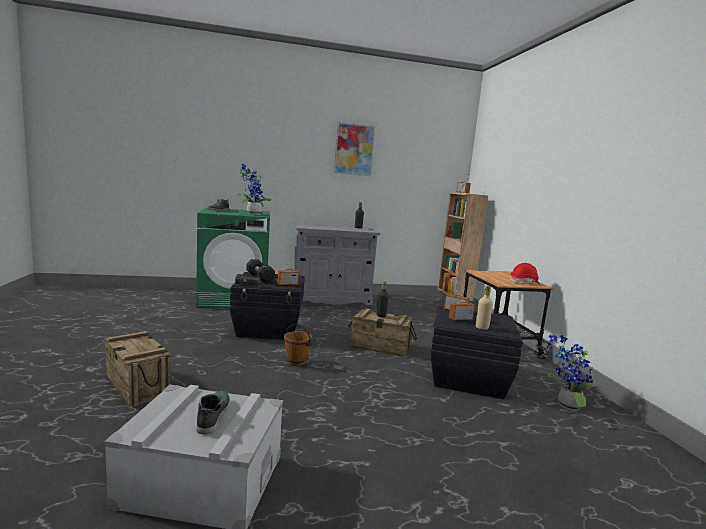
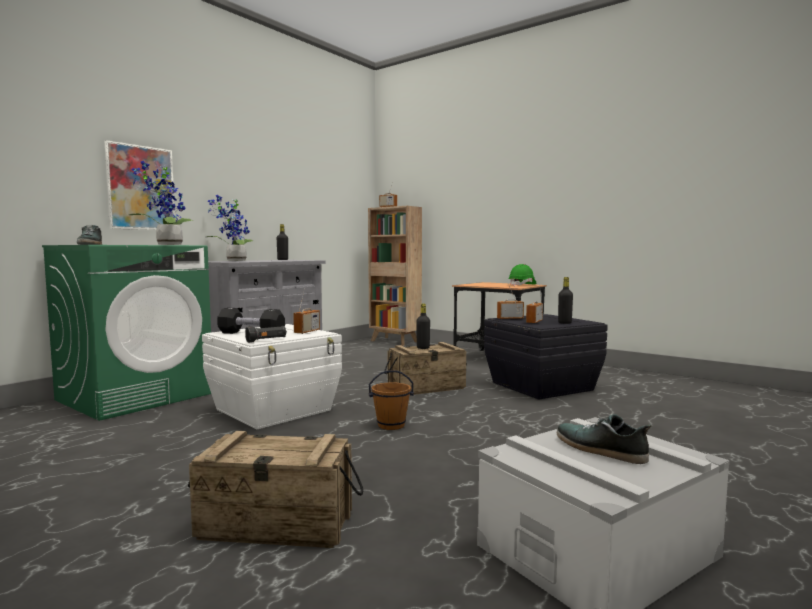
camera: 40 degrees left, 5 degrees down
black storage box [230,272,305,340] -> white storage box [202,324,342,430]
picture [334,122,376,176] -> picture moved to [104,140,175,230]
beige bottle [476,286,493,330] -> black bottle [558,277,573,324]
red hard hat [510,263,541,285] -> green hard hat [509,264,537,286]
potted plant [537,335,596,411] -> potted plant moved to [206,195,254,261]

